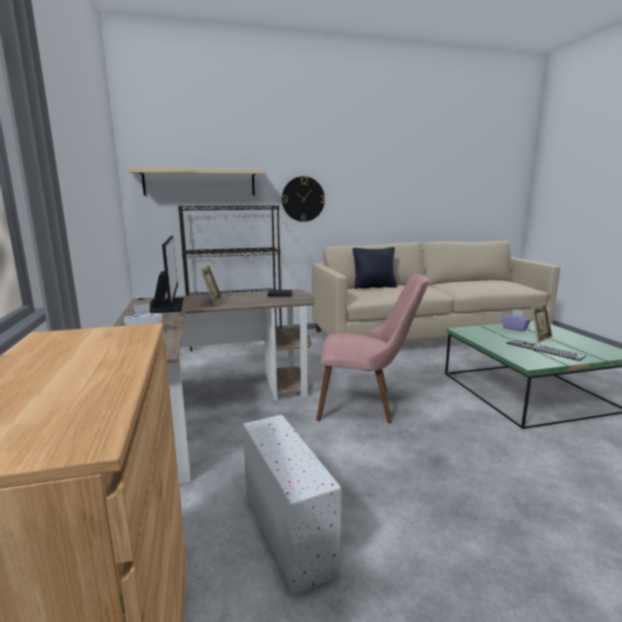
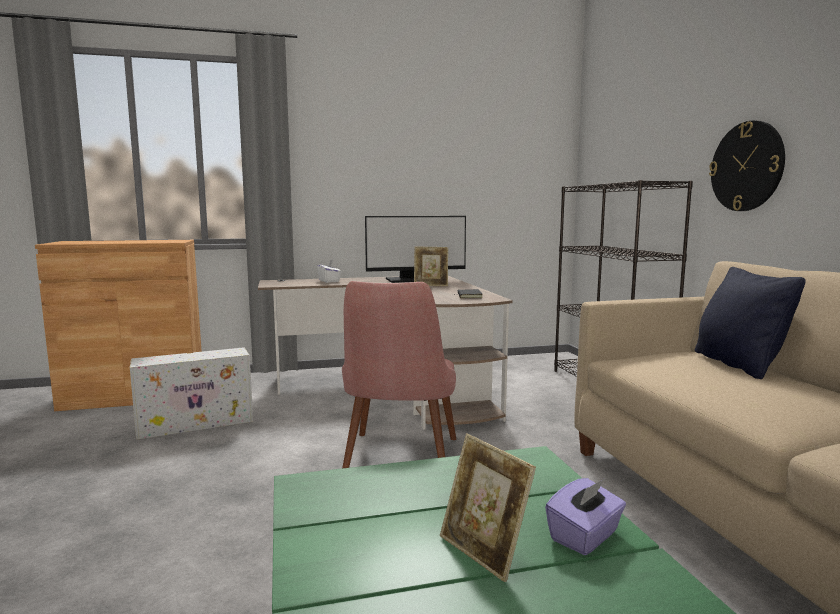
camera: 90 degrees right, 5 degrees down
beige shelf [127,167,266,196] -> none
keyboard [507,339,586,361] -> none

